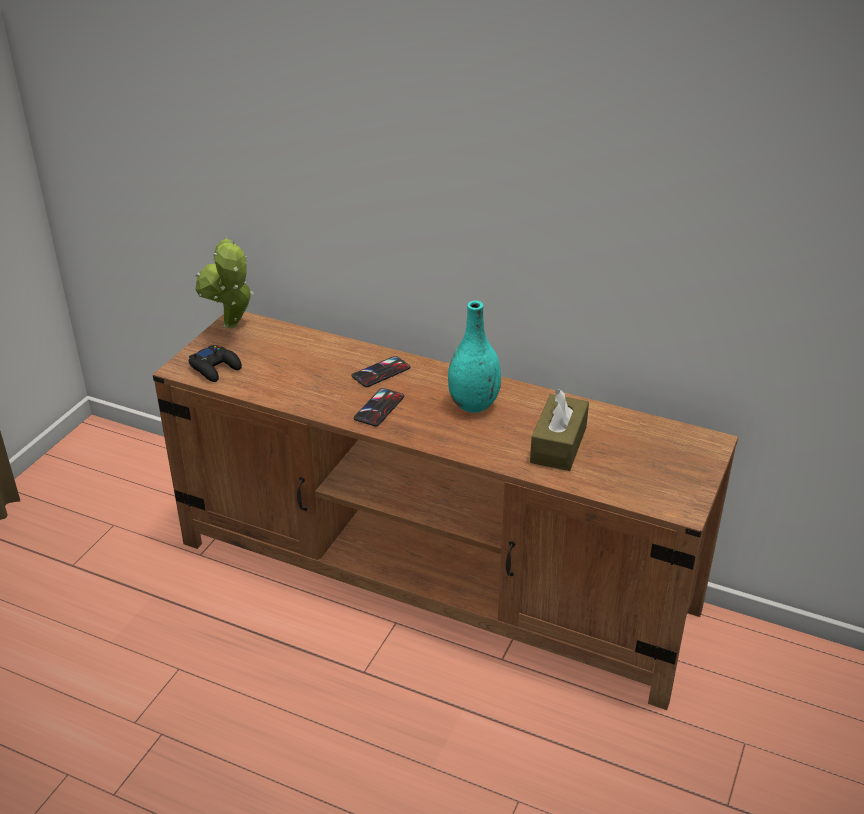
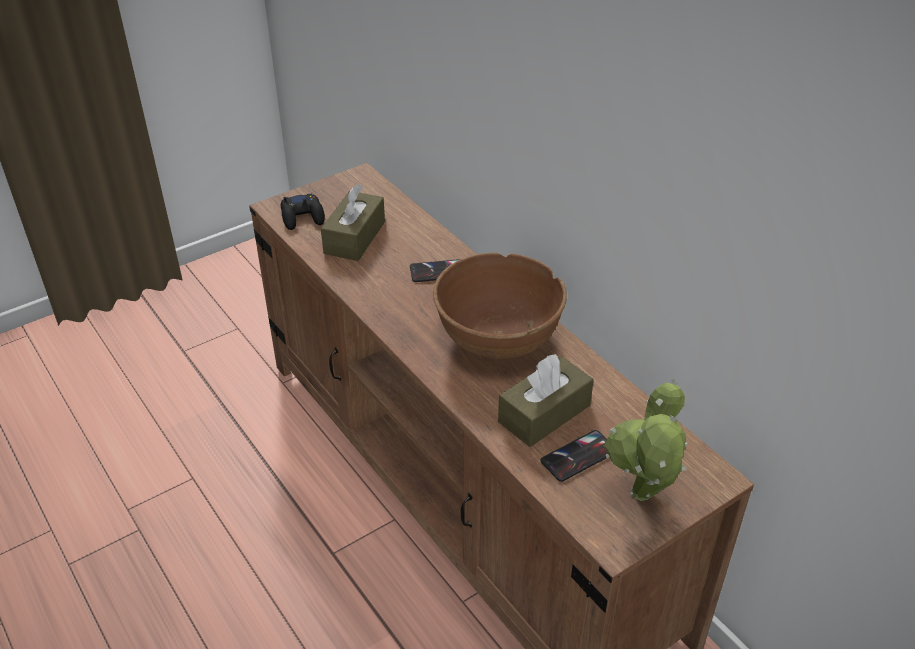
camera: 30 degrees right, 5 degrees up
potted plant [195,237,254,328] -> potted plant moved to [604,379,688,501]
phone [354,388,404,426] -> phone moved to [540,430,607,482]
turquoise vase [448,301,501,413] -> brown bowl [433,252,567,359]
none -> brown tissue box [321,184,385,261]

